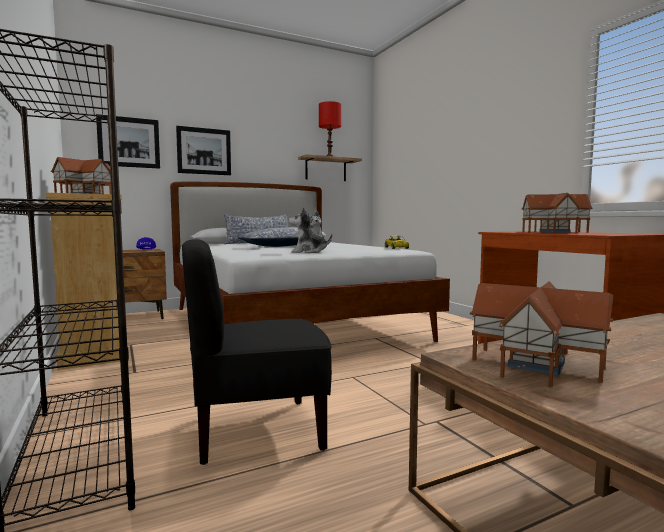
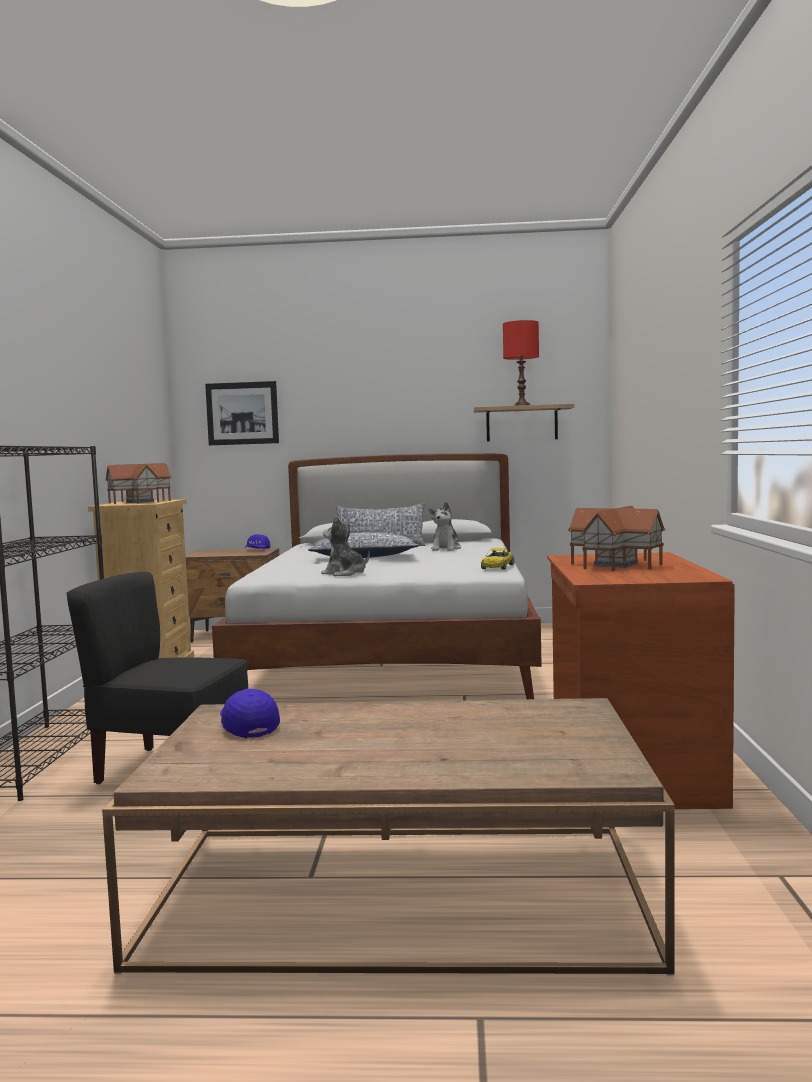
camera: 30 degrees right, 0 degrees up
picture [176,126,231,175] -> none
toy house [470,281,613,387] -> blue cap [220,688,280,738]

